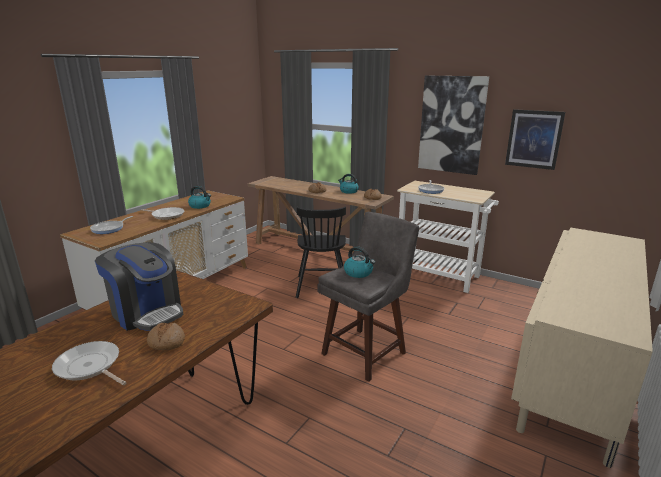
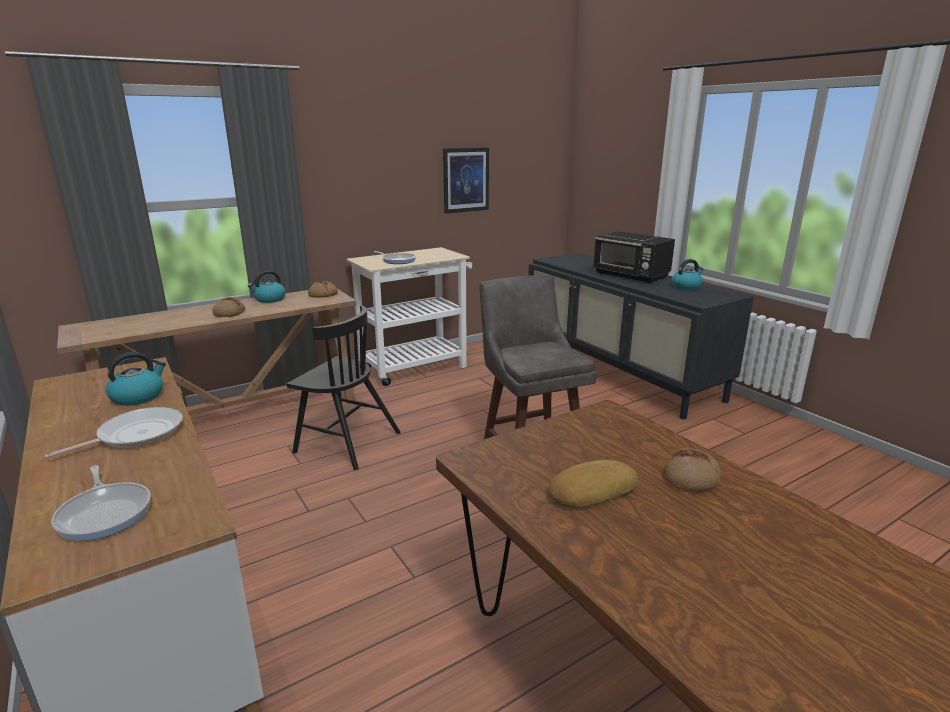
camera: 65 degrees left, 0 degrees up
frying pan [52,341,127,385] -> none
coffee machine [95,242,183,331] -> bread [548,460,638,508]
kettle [344,246,375,278] -> kettle moved to [672,259,703,290]
picture [418,76,489,175] -> none
beige cabinet [511,227,653,468] -> black cabinet [528,253,754,419]
none -> black microwave [593,231,675,283]

